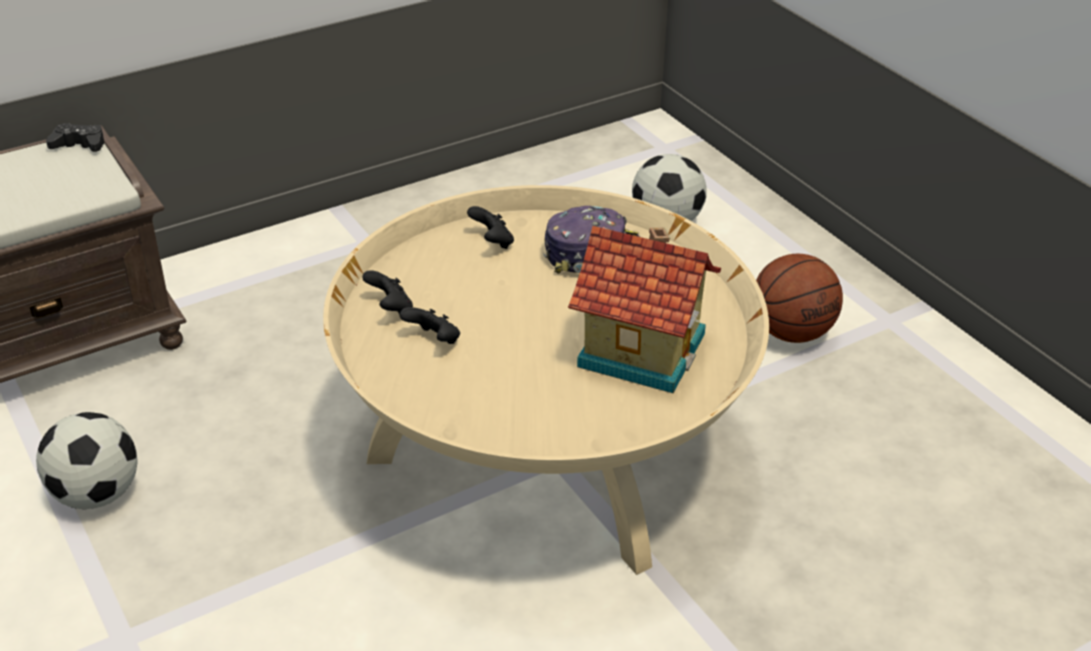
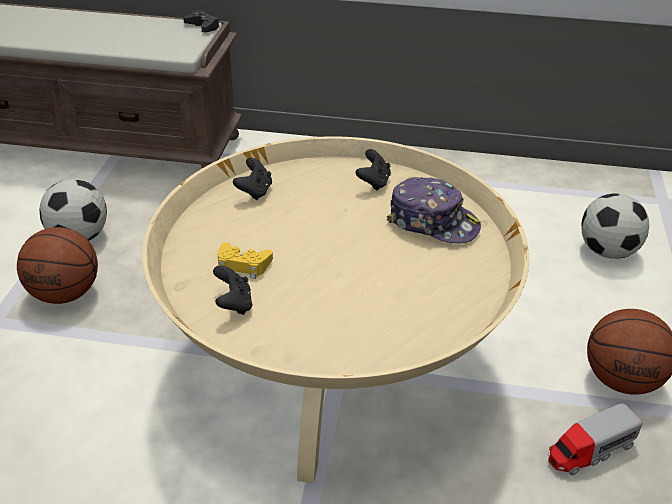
camera: 40 degrees right, 0 degrees up
black game controller [400,307,460,344] -> black game controller moved to [213,265,253,315]
toy house [568,226,721,393] -> none
none -> basketball [17,227,98,304]
none -> yellow game controller [218,243,273,279]
none -> toy truck [548,404,643,475]

